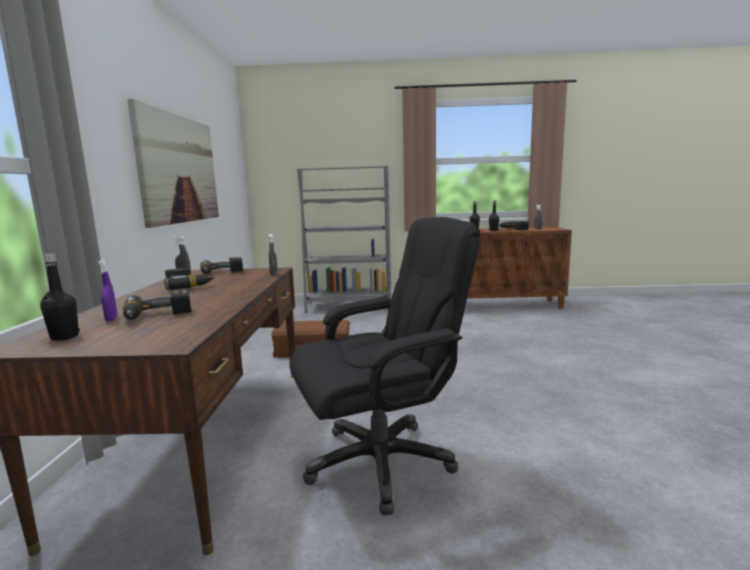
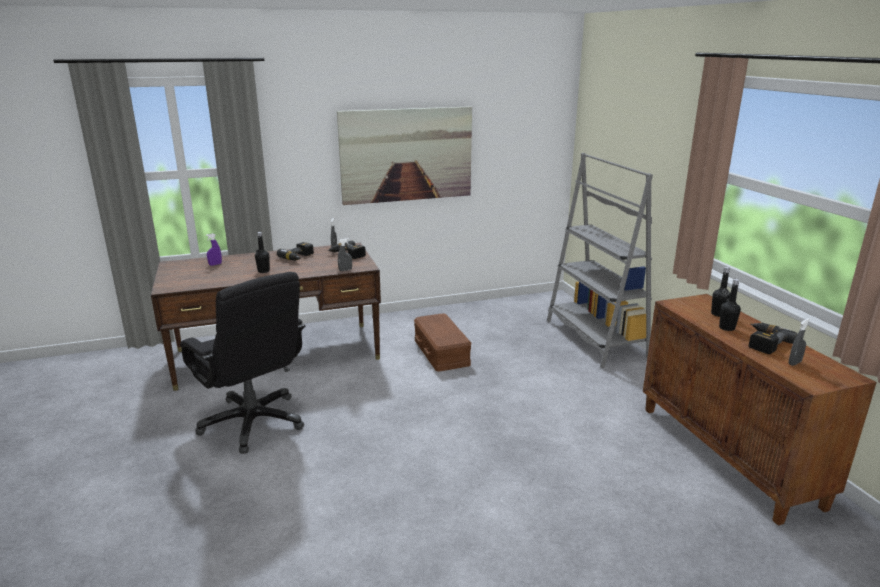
camera: 70 degrees right, 10 degrees up
black bottle [40,253,80,341] -> black bottle moved to [255,232,270,273]
power drill [123,289,191,320] -> none

